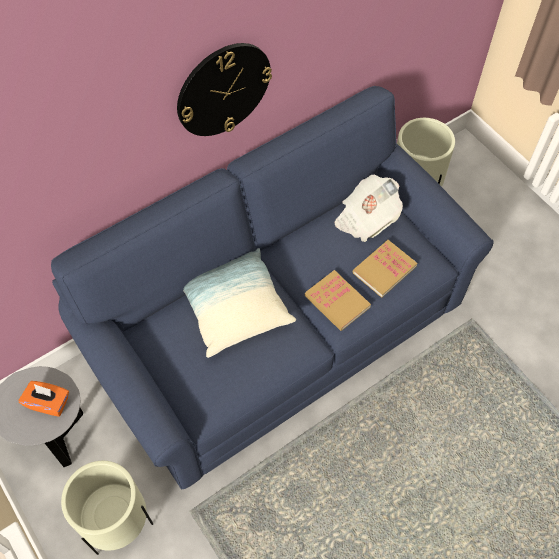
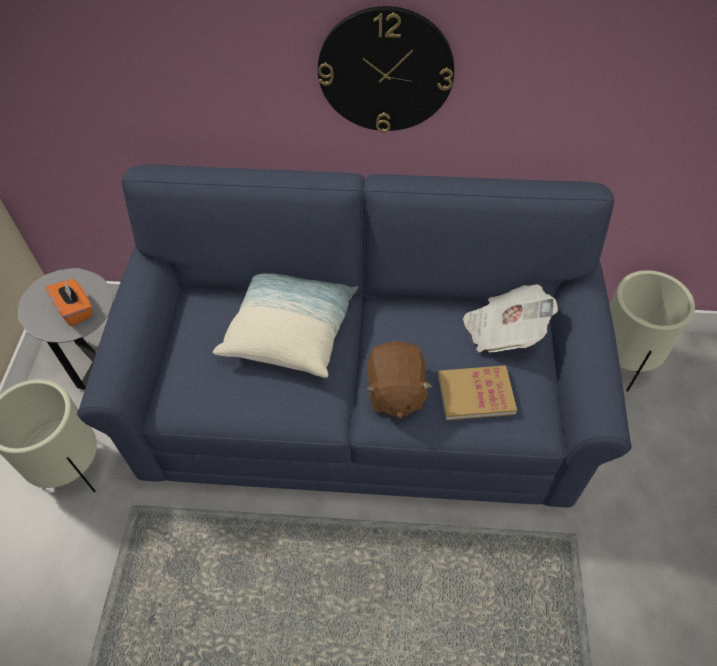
camera: 40 degrees right, 5 degrees down
book [305,270,371,331] -> brown plush toy [366,341,432,419]

